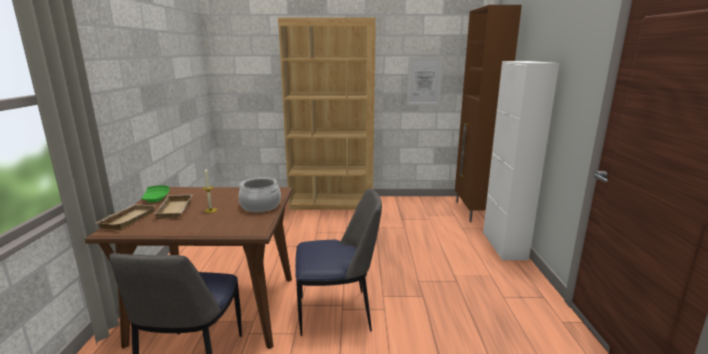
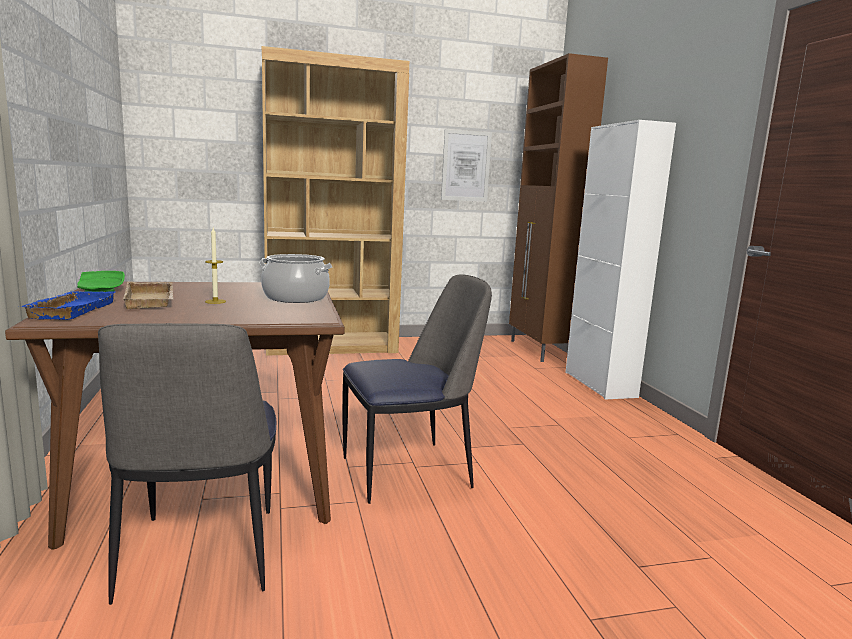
camera: 15 degrees left, 5 degrees down
beige tray [95,204,156,230] -> blue tray [18,291,115,320]

